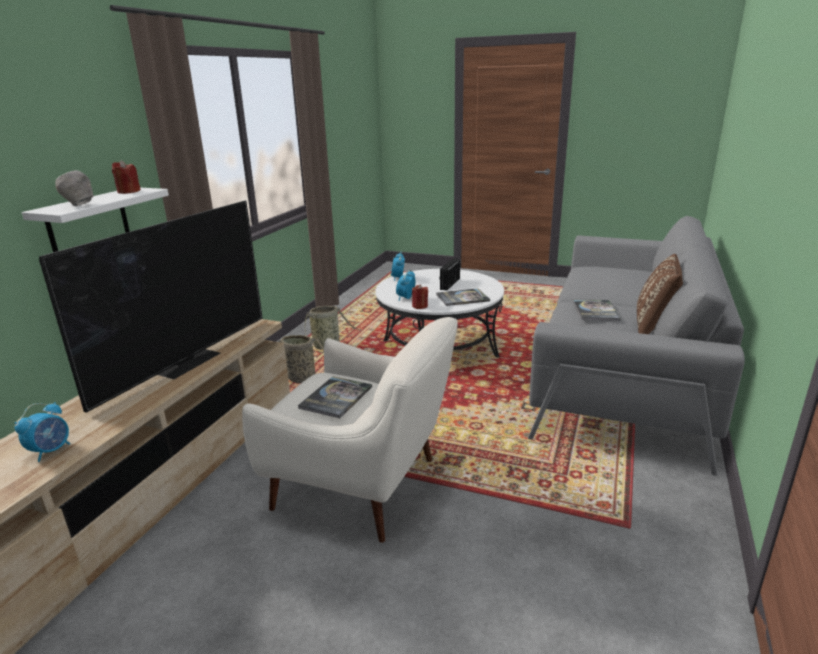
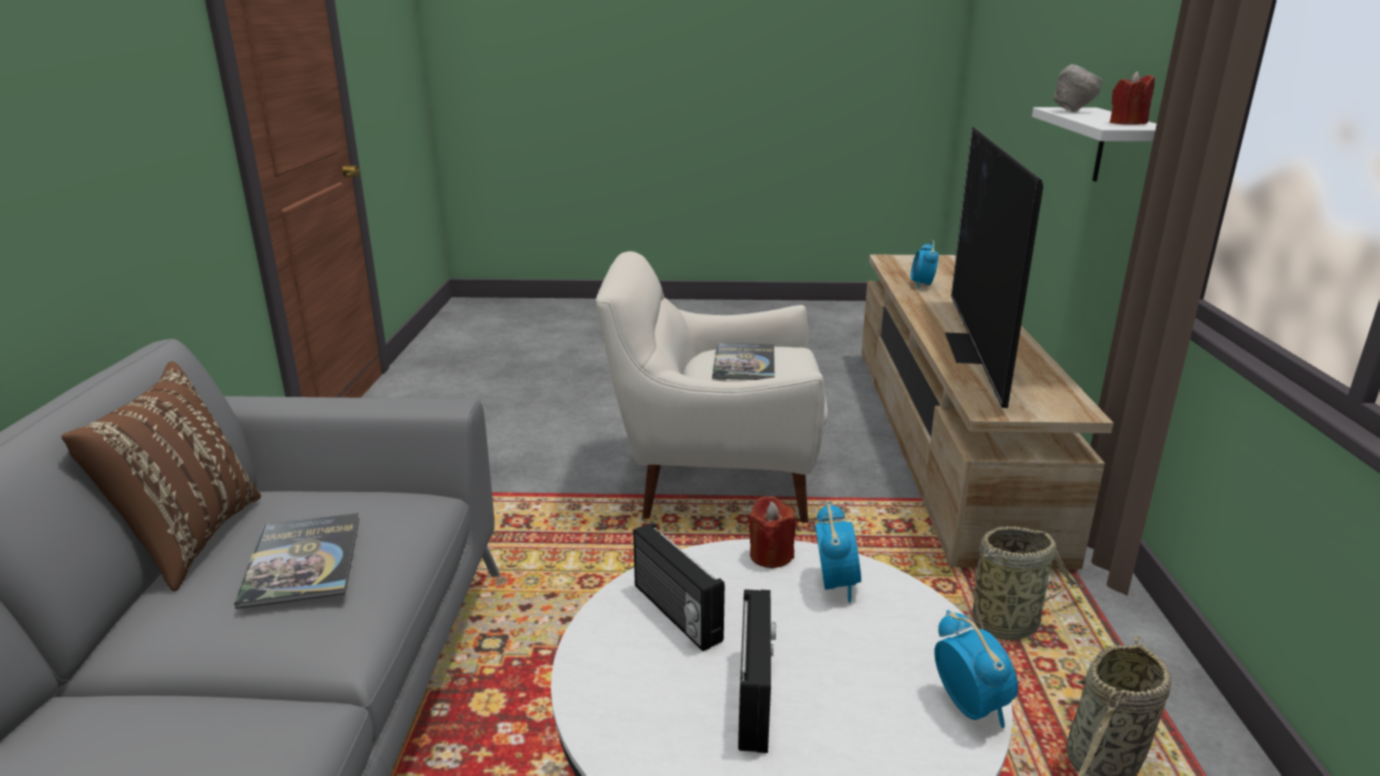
camera: 160 degrees right, 0 degrees up
book [436,288,490,306] -> radio [633,523,725,651]

